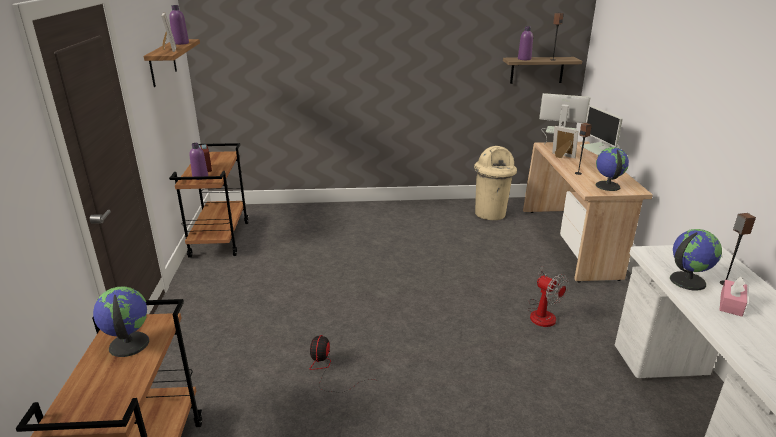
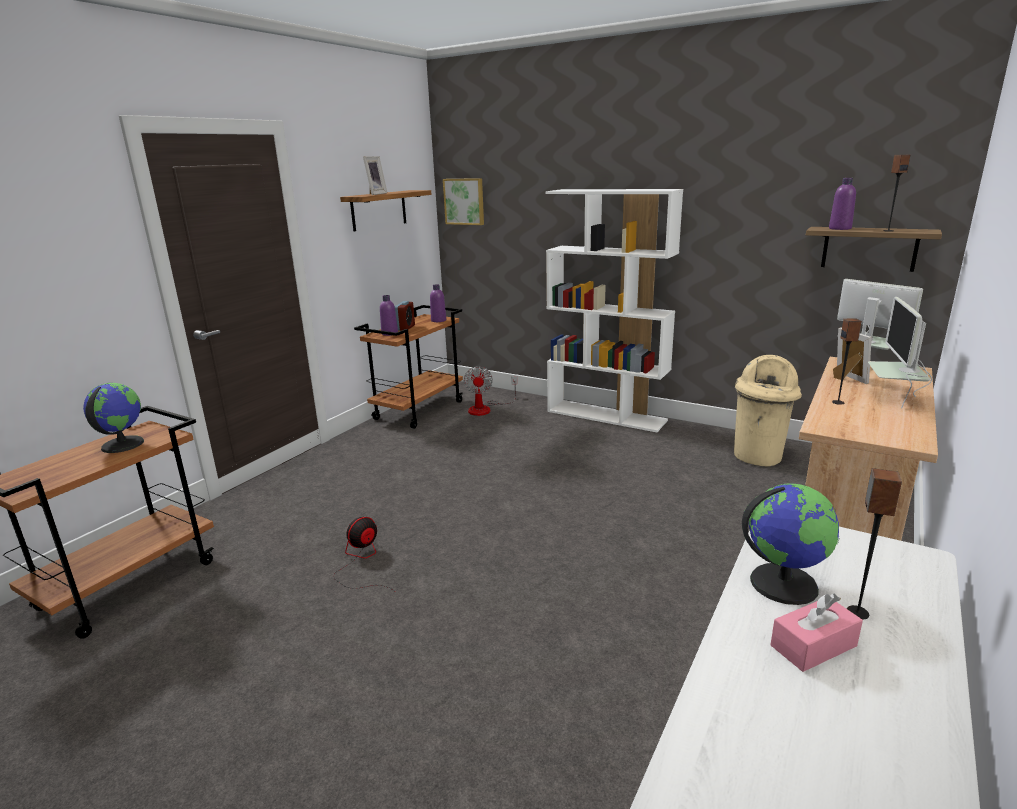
camera: 35 degrees right, 5 degrees down
purple bottle [169,5,189,45] -> purple bottle moved to [430,284,446,322]
fan [527,266,569,327] -> fan moved to [464,366,517,416]
globe [595,147,629,191] -> none
none -> picture [443,178,484,225]
none -> white bookcase [546,189,683,432]

